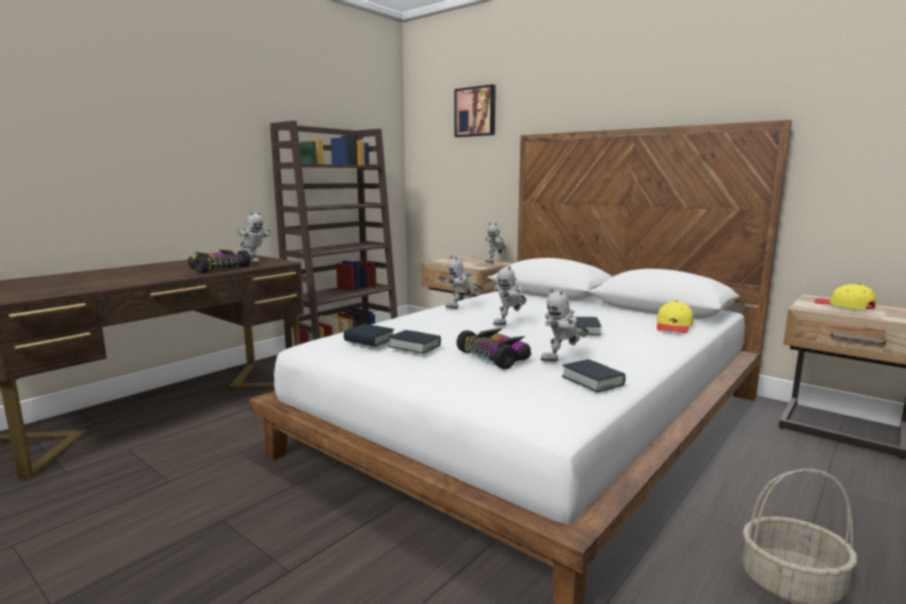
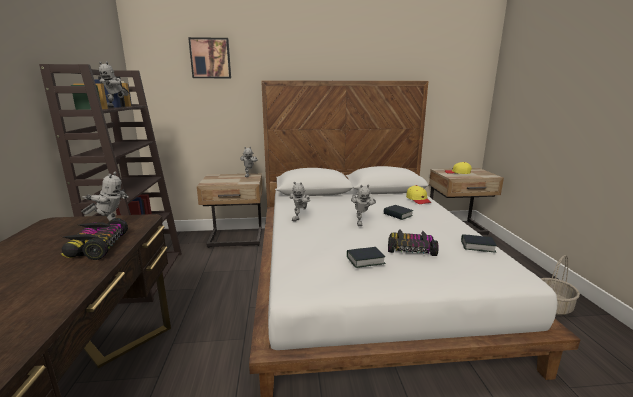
camera: 45 degrees left, 5 degrees up
book [343,324,394,347] -> none
toy robot [540,287,589,362] -> toy robot moved to [99,61,129,108]

